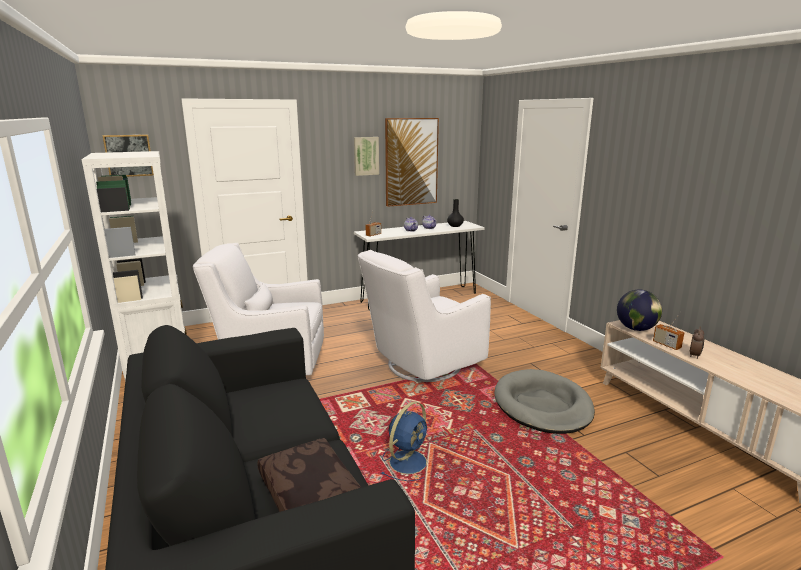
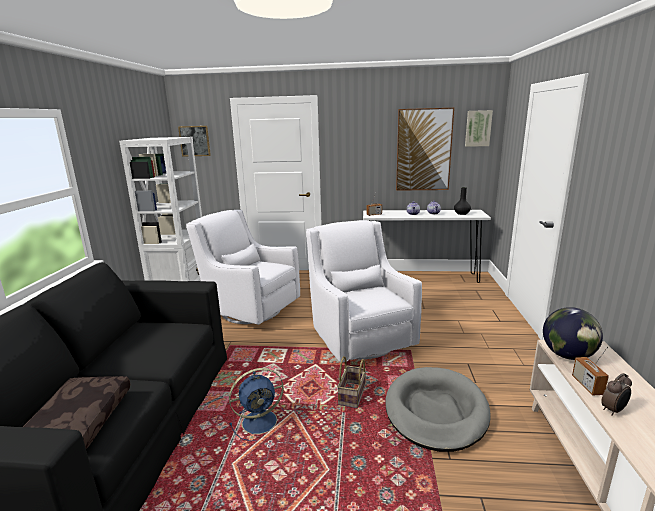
camera: 30 degrees right, 0 degrees up
picture [354,137,379,176] -> picture moved to [465,110,493,147]
white armchair [358,250,491,382] -> white armchair turned 75 degrees clockwise [306,220,422,363]
none -> basket [337,356,366,408]

